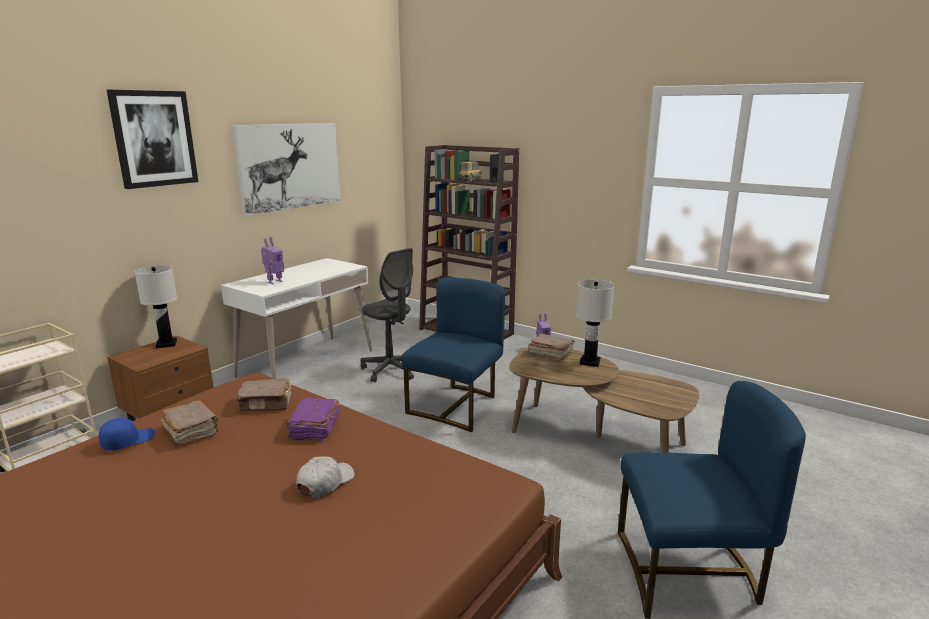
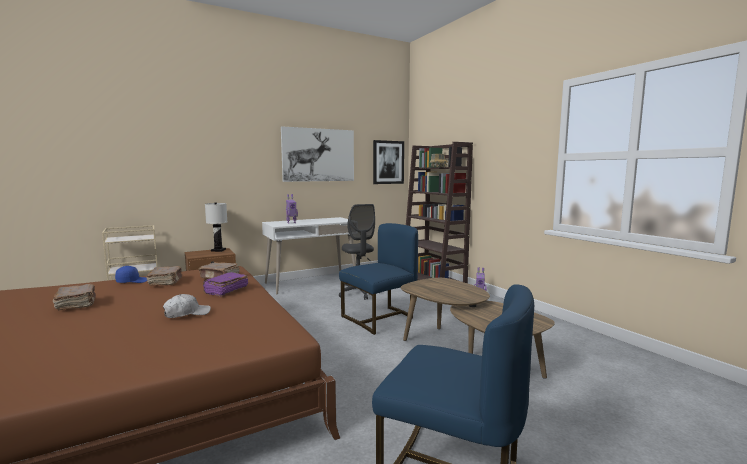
camera: 25 degrees right, 10 degrees down
picture [107,90,198,189] -> picture moved to [373,140,404,184]
brown book [529,333,575,360] -> brown book moved to [53,284,96,310]
white table lamp [576,279,614,367] -> none

